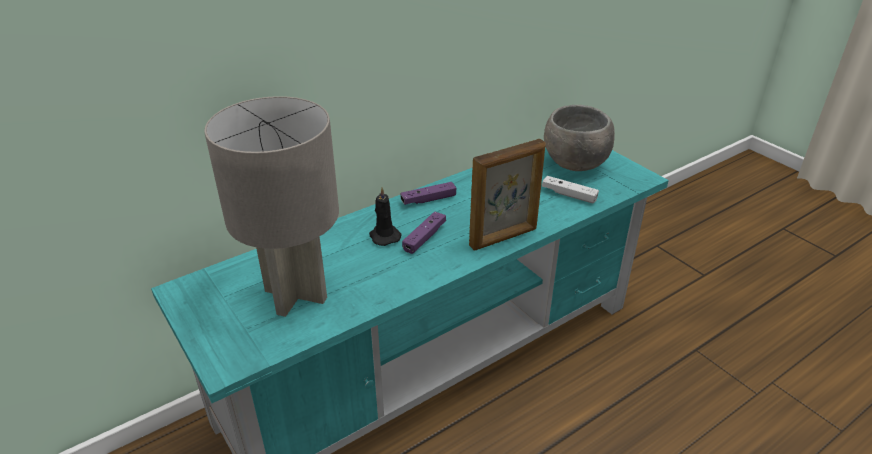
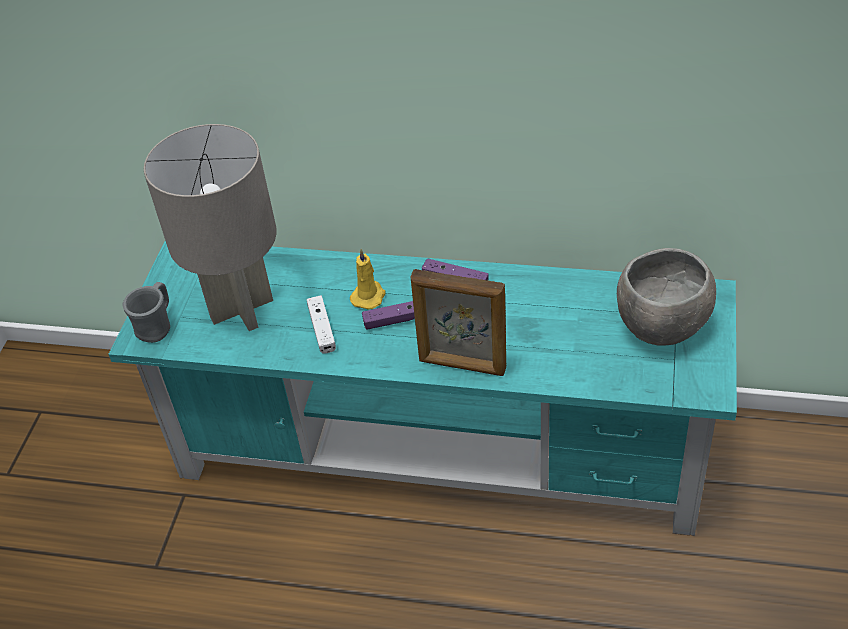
camera: 50 degrees right, 10 degrees up
black candle [369,187,402,246] -> yellow candle [350,249,386,310]
white game controller [542,176,599,204] -> white game controller moved to [307,295,336,354]
none -> grey mug [122,282,170,343]

